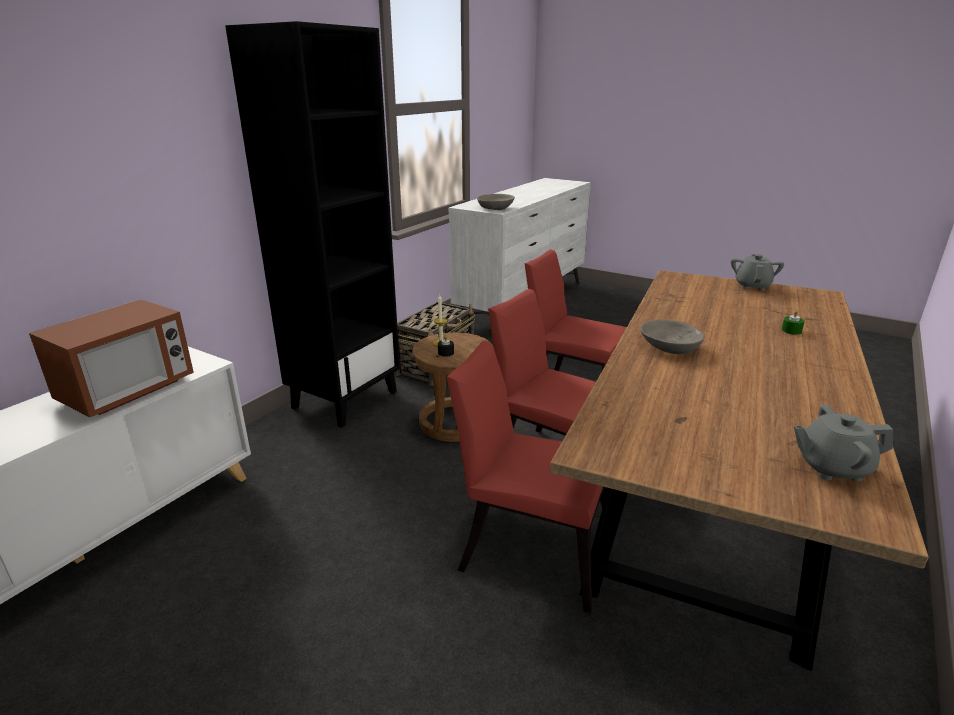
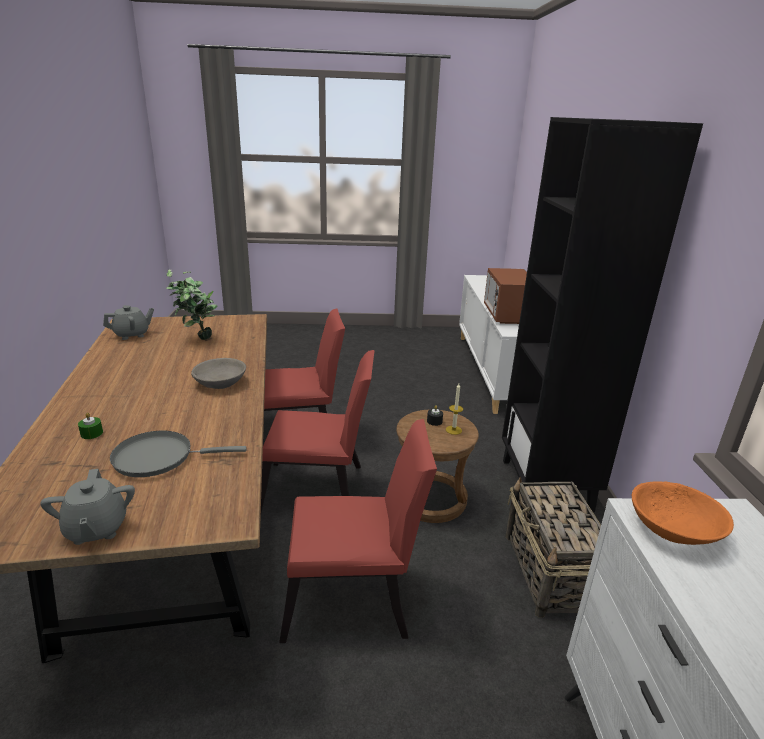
camera: 145 degrees right, 0 degrees up
grey bowl [477,194,515,210] -> orange bowl [632,481,734,545]
none -> grey frying pan [110,431,247,477]
none -> potted plant [166,270,217,340]

